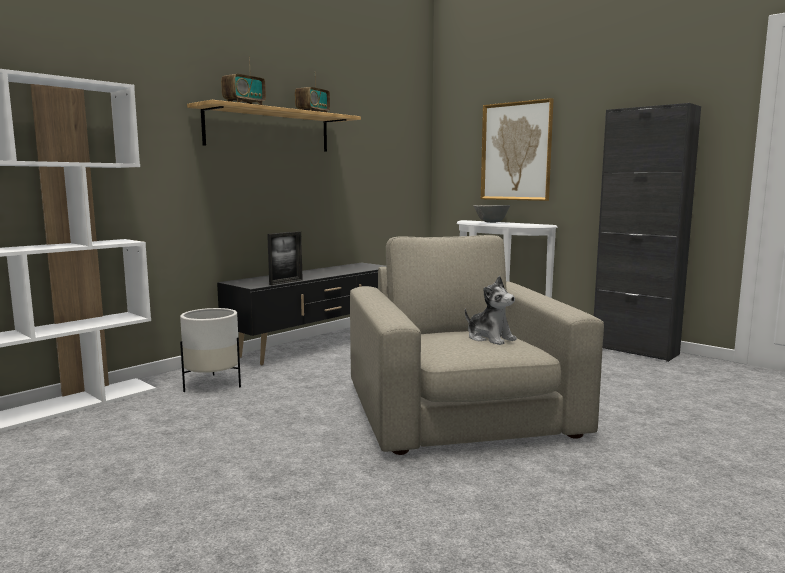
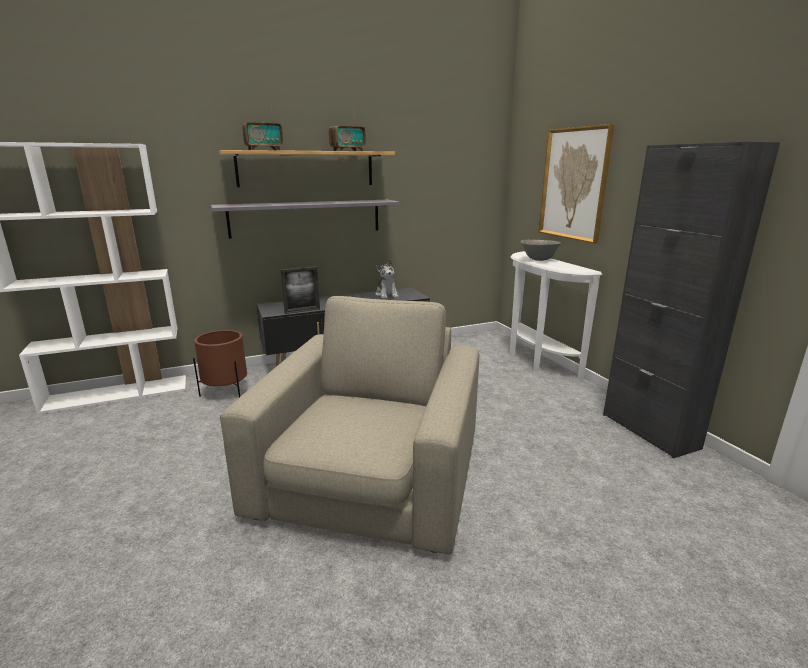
camera: 25 degrees right, 10 degrees up
white planter [180,308,241,392] -> brown planter [193,330,247,397]
plush toy [465,276,517,345] -> plush toy moved to [375,260,398,299]
none -> grey shelf [211,200,399,239]

